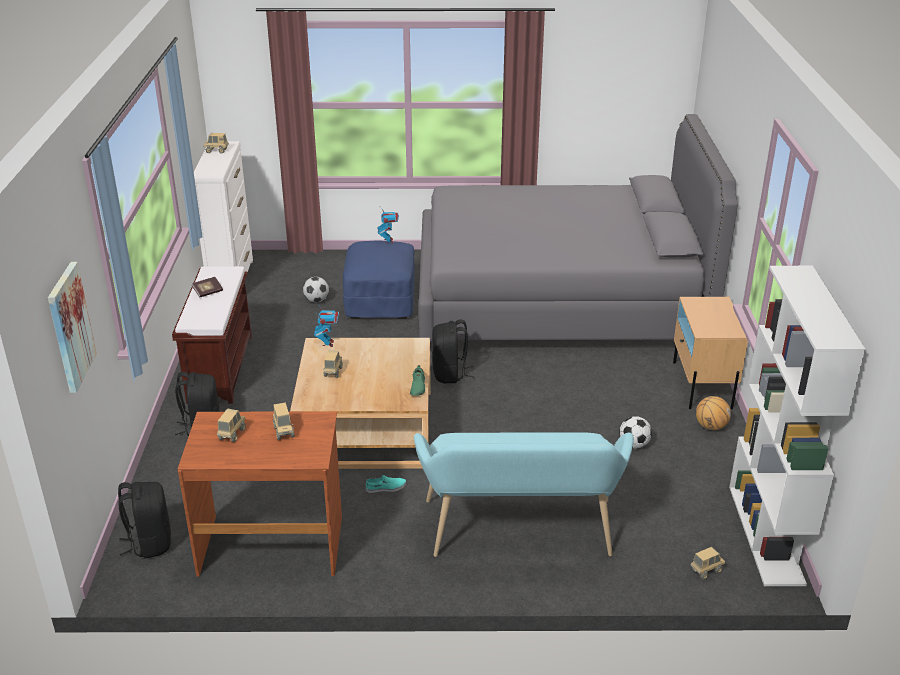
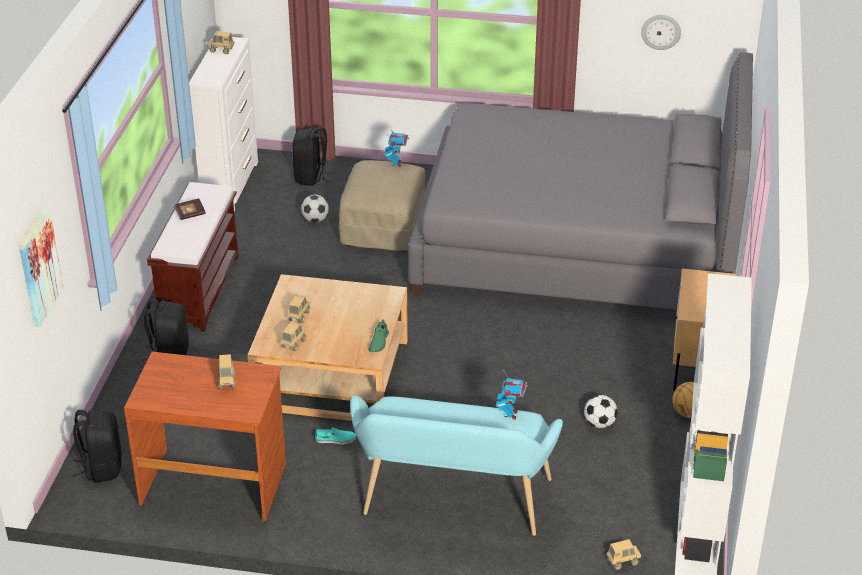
camera: 10 degrees right, 5 degrees up
toy truck [217,408,246,442] -> toy truck moved to [281,321,307,351]
toy robot [314,303,340,347] -> toy robot moved to [496,370,528,420]
blue ottoman [343,240,415,319] -> beige ottoman [339,160,425,252]
black backpack [432,319,475,383] -> black backpack moved to [292,127,335,186]
none -> wall clock [641,15,681,50]

